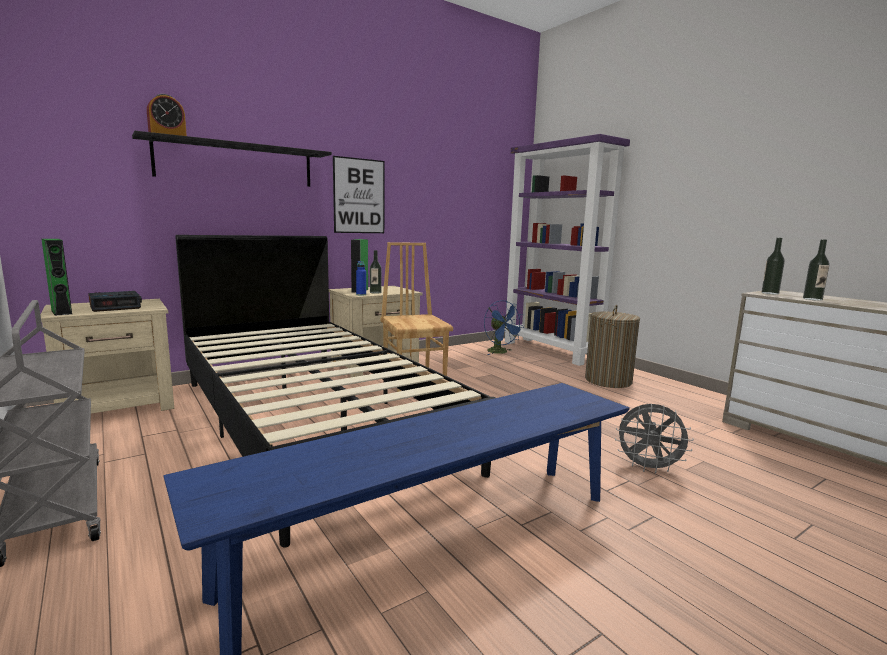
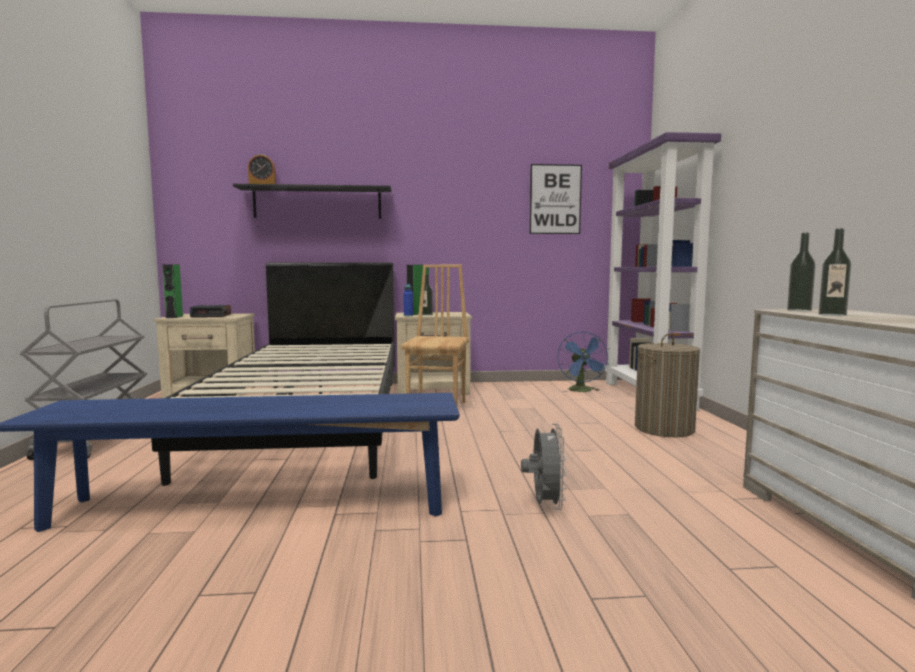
camera: 30 degrees right, 5 degrees down
picture [333,156,385,233] -> picture moved to [530,164,582,234]
grey fan [615,404,694,474] -> grey fan turned 135 degrees counterclockwise [521,423,567,510]

